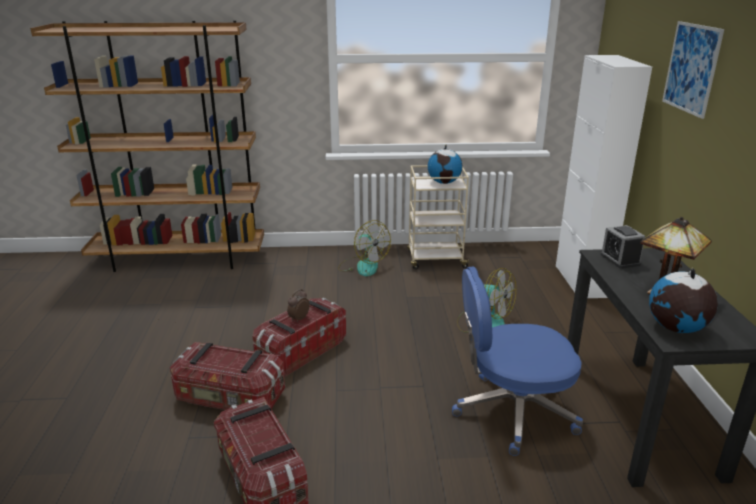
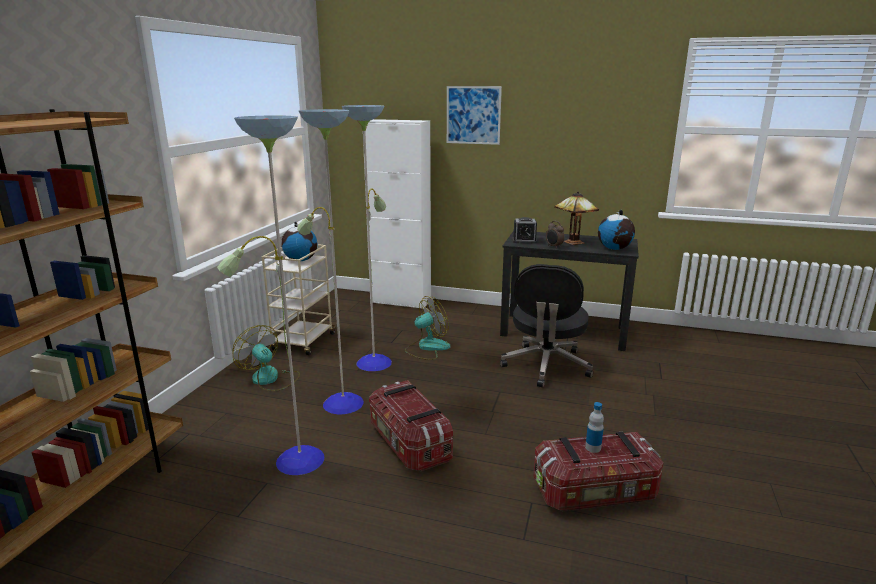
camera: 70 degrees left, 5 degrees down
storage box [170,342,285,410] -> none
alarm clock [287,289,310,322] -> alarm clock moved to [546,221,564,249]
fan [338,220,391,276] -> fan turned 120 degrees counterclockwise [232,325,300,391]
blue office chair [452,266,583,456] -> black office chair [500,264,593,388]
none -> floor lamp [217,105,392,475]
none -> bottle [585,402,604,453]

